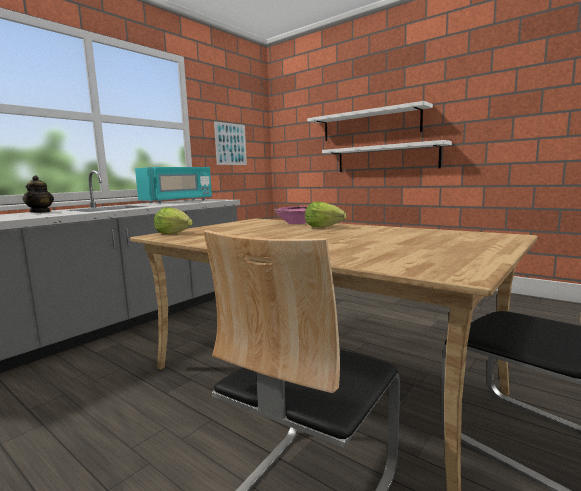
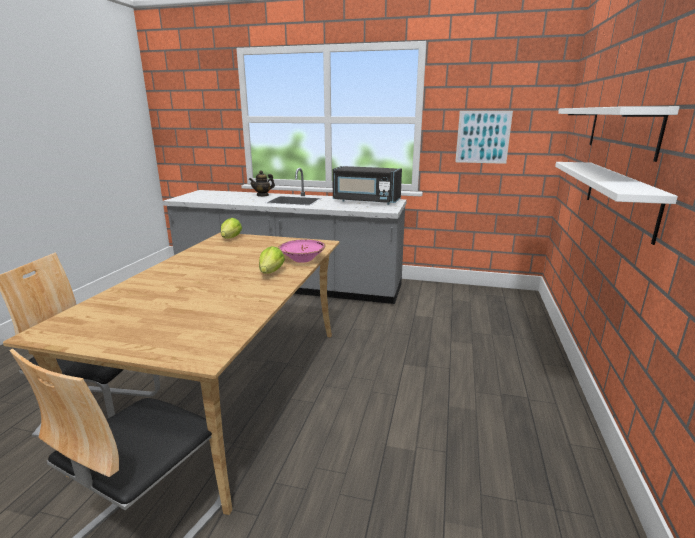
camera: 65 degrees right, 10 degrees up
turquoise microwave [135,167,212,203] -> black microwave [332,166,402,205]

